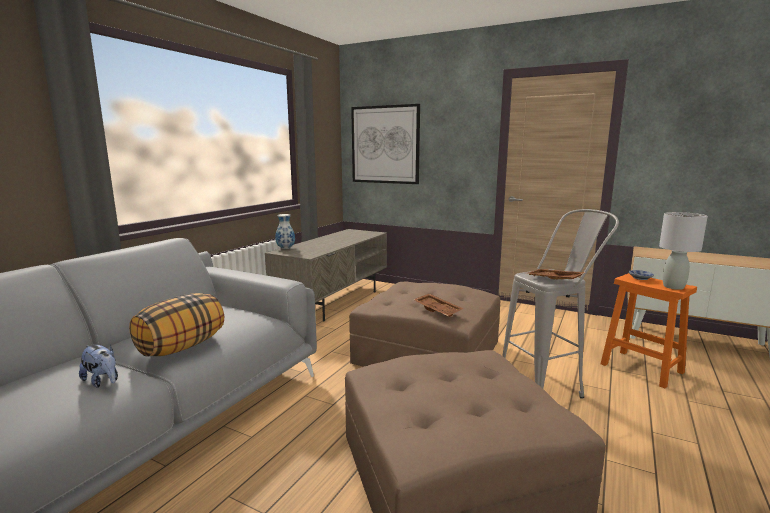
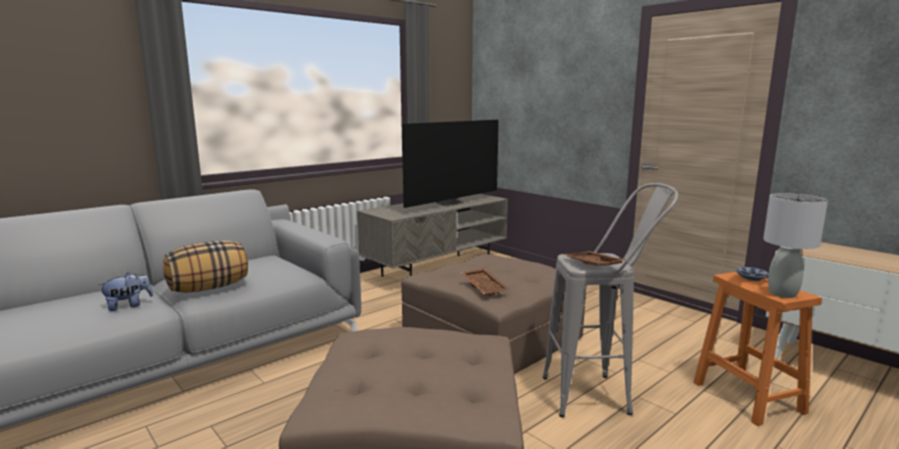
camera: 20 degrees right, 0 degrees up
plush toy [79,344,118,388] -> plush toy turned 90 degrees counterclockwise [98,272,153,311]
vase [275,214,295,249] -> none
picture [351,104,420,184] -> none
none -> television [402,120,499,208]

